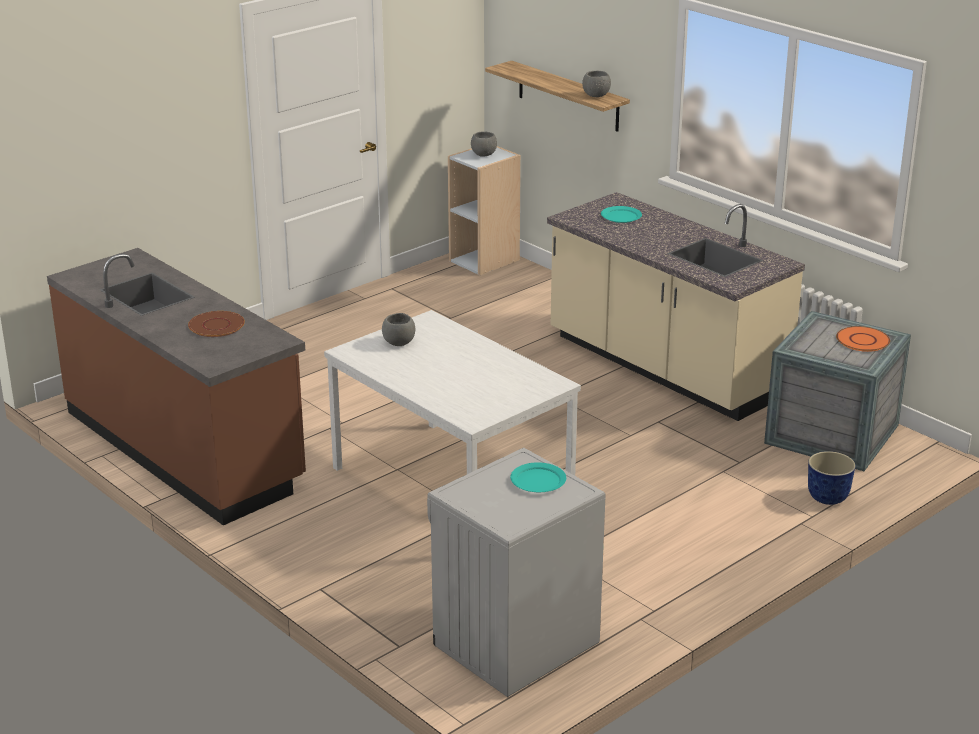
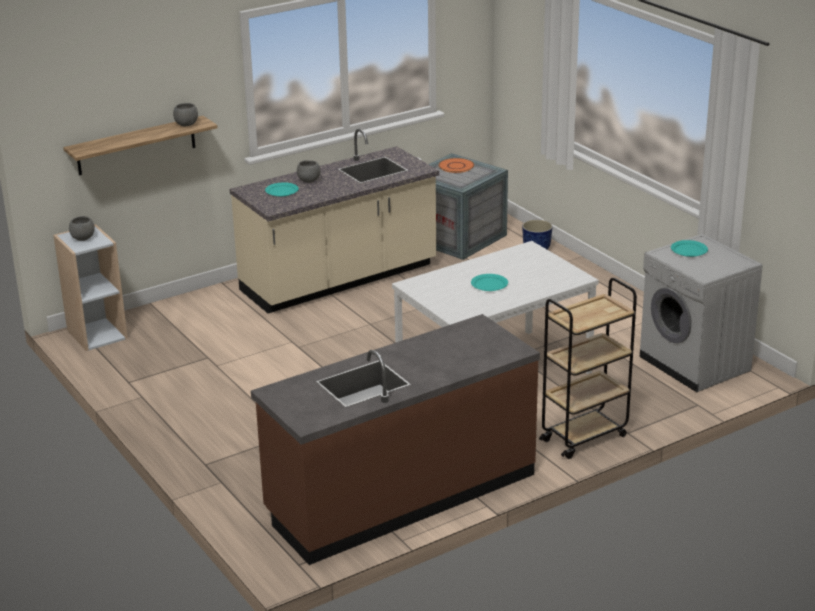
camera: 80 degrees left, 0 degrees up
brown plate [188,311,245,337] -> none
grey bowl [382,313,415,346] -> grey bowl moved to [297,160,321,183]
none -> turquoise plate [471,274,508,291]
none -> brown cart [539,278,637,459]

